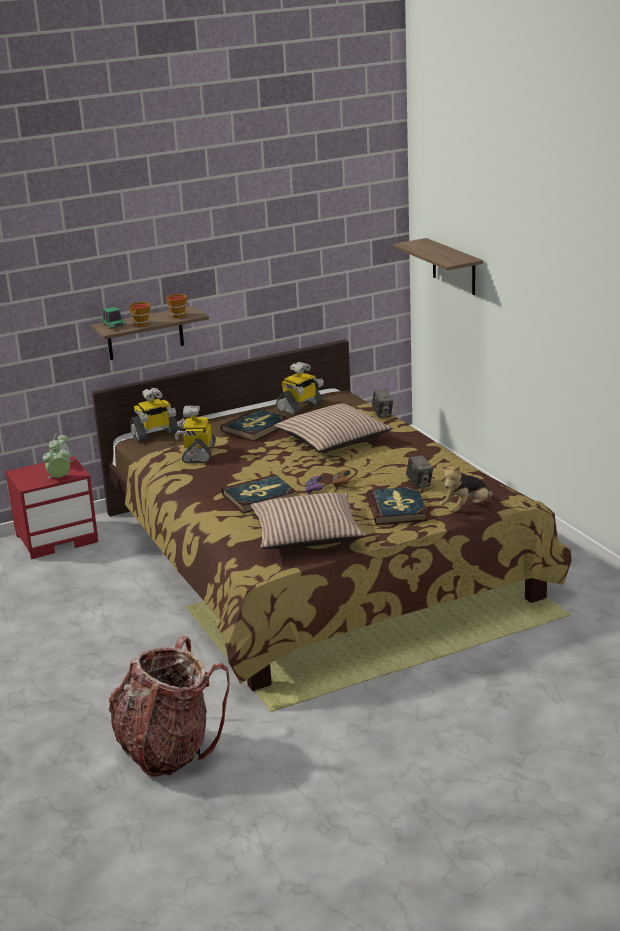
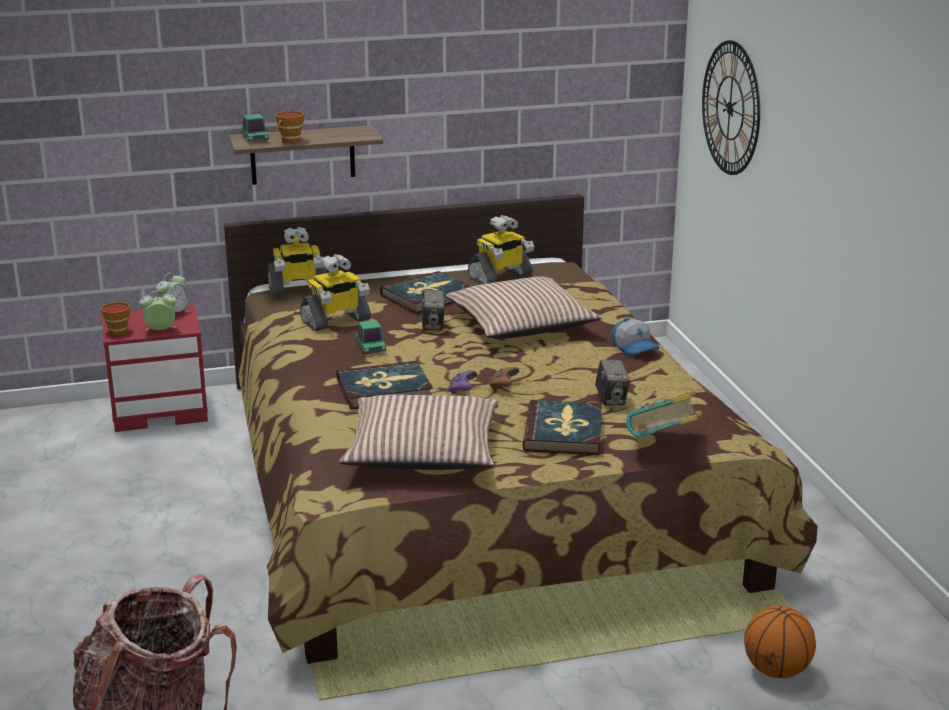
camera: 10 degrees right, 0 degrees up
cup [166,294,187,318] -> cup moved to [101,302,130,335]
toy robot [175,406,216,463] -> toy robot turned 135 degrees counterclockwise [300,254,371,331]
camera [372,390,393,418] -> camera moved to [421,289,445,330]
shelf [393,238,483,295] -> wall clock [702,40,760,175]
plush toy [440,466,494,513] -> book [626,390,702,437]
none -> toy car [356,320,386,353]
none -> cap [611,318,659,355]
none -> basketball [744,606,816,678]

